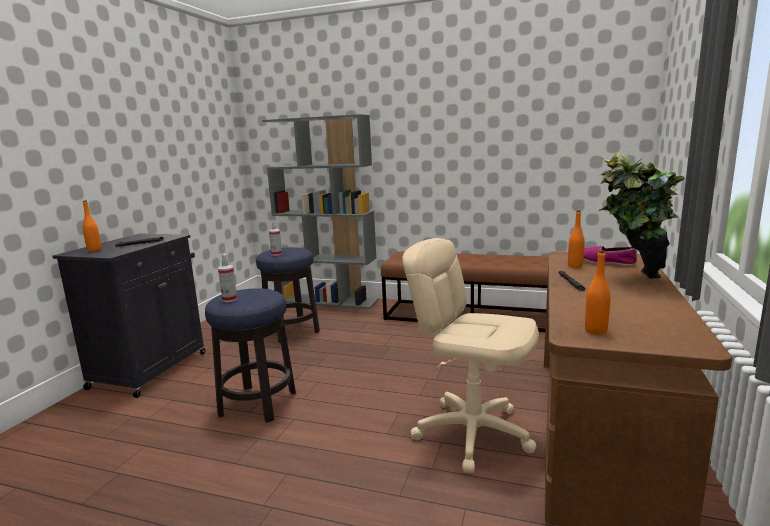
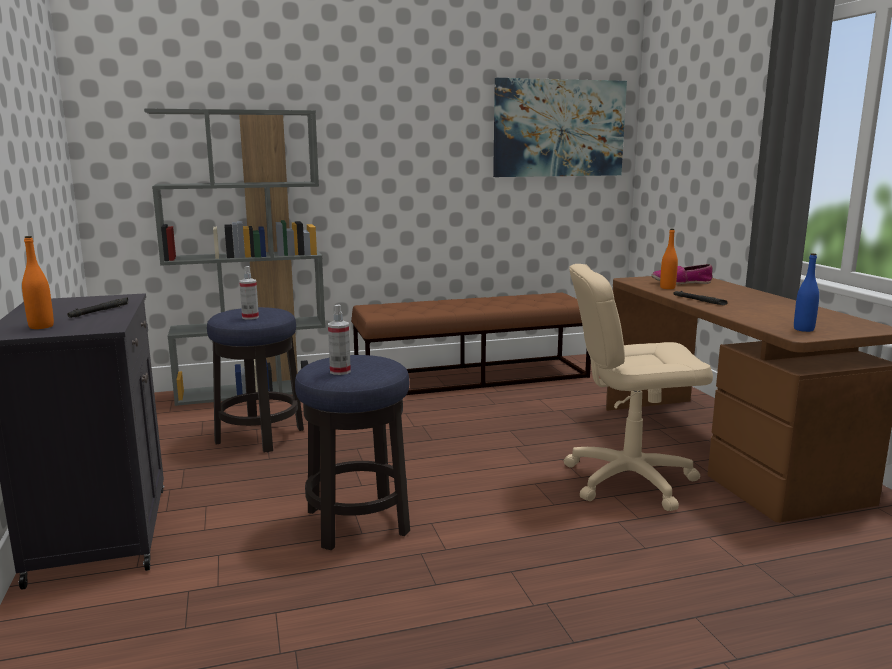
camera: 35 degrees left, 0 degrees up
orange bottle [585,250,610,335] -> blue bottle [794,253,819,332]
potted plant [598,152,685,279] -> none
none -> picture [493,78,627,177]

